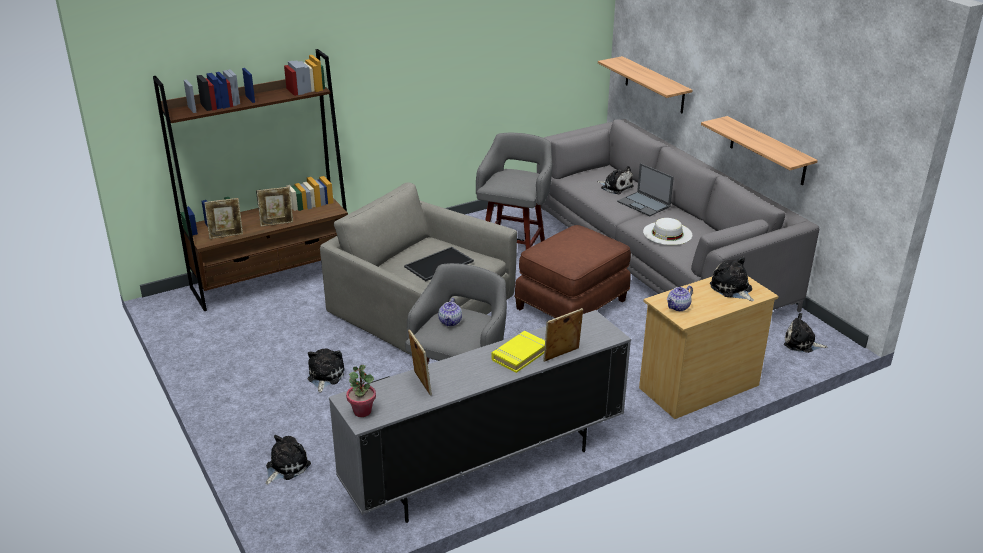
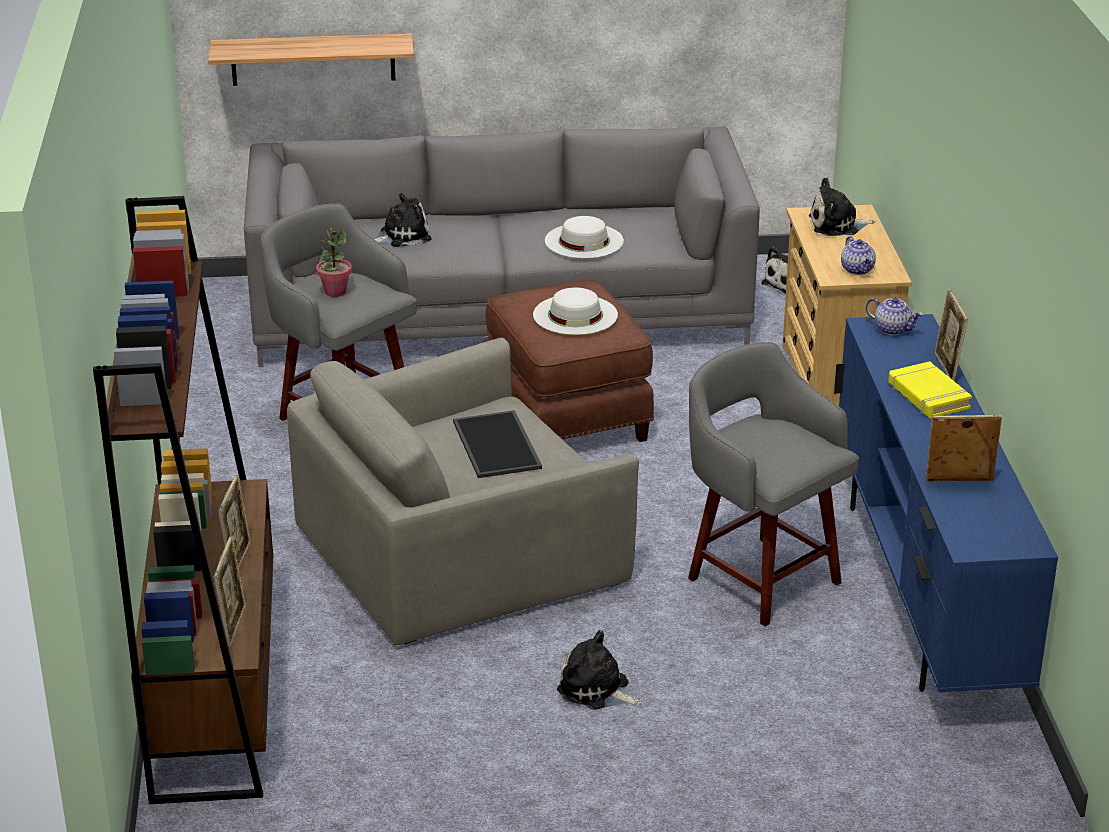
camera: 65 degrees left, 0 degrees up
plush toy [265,435,311,485] -> none
grey tv stand [329,310,631,523] -> blue tv stand [834,314,1058,692]
potted plant [346,365,376,417] -> potted plant moved to [316,228,352,297]
teapot [438,298,462,326] -> teapot moved to [866,298,923,335]
laptop [617,163,674,216] -> none
shelf [701,116,818,185] -> none
none -> white hat [533,288,618,335]

